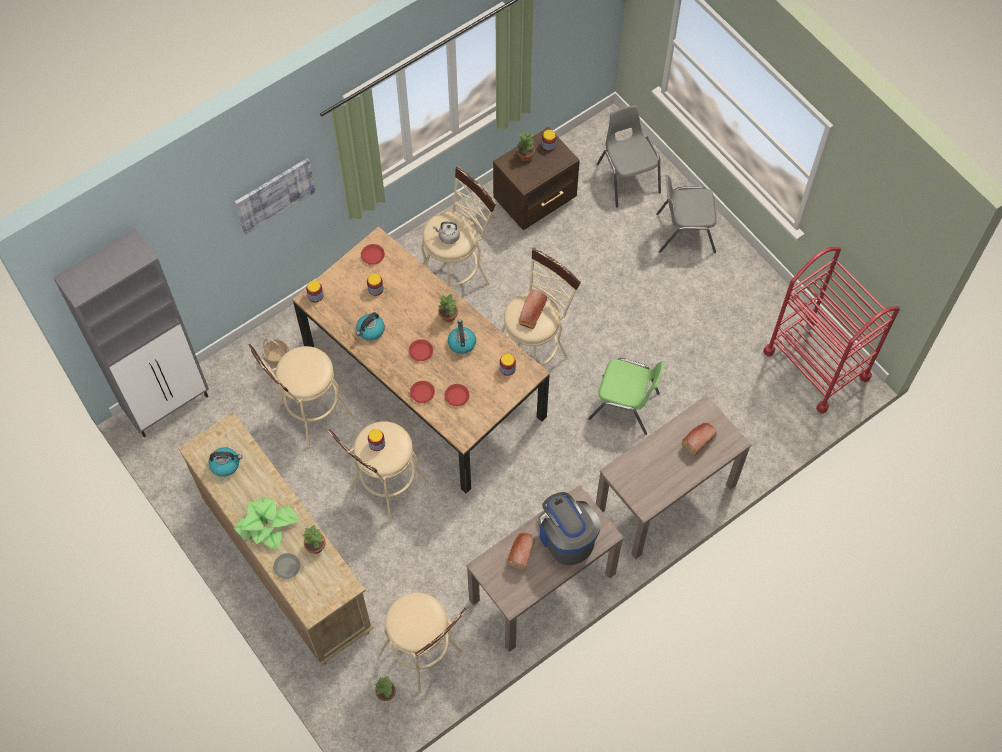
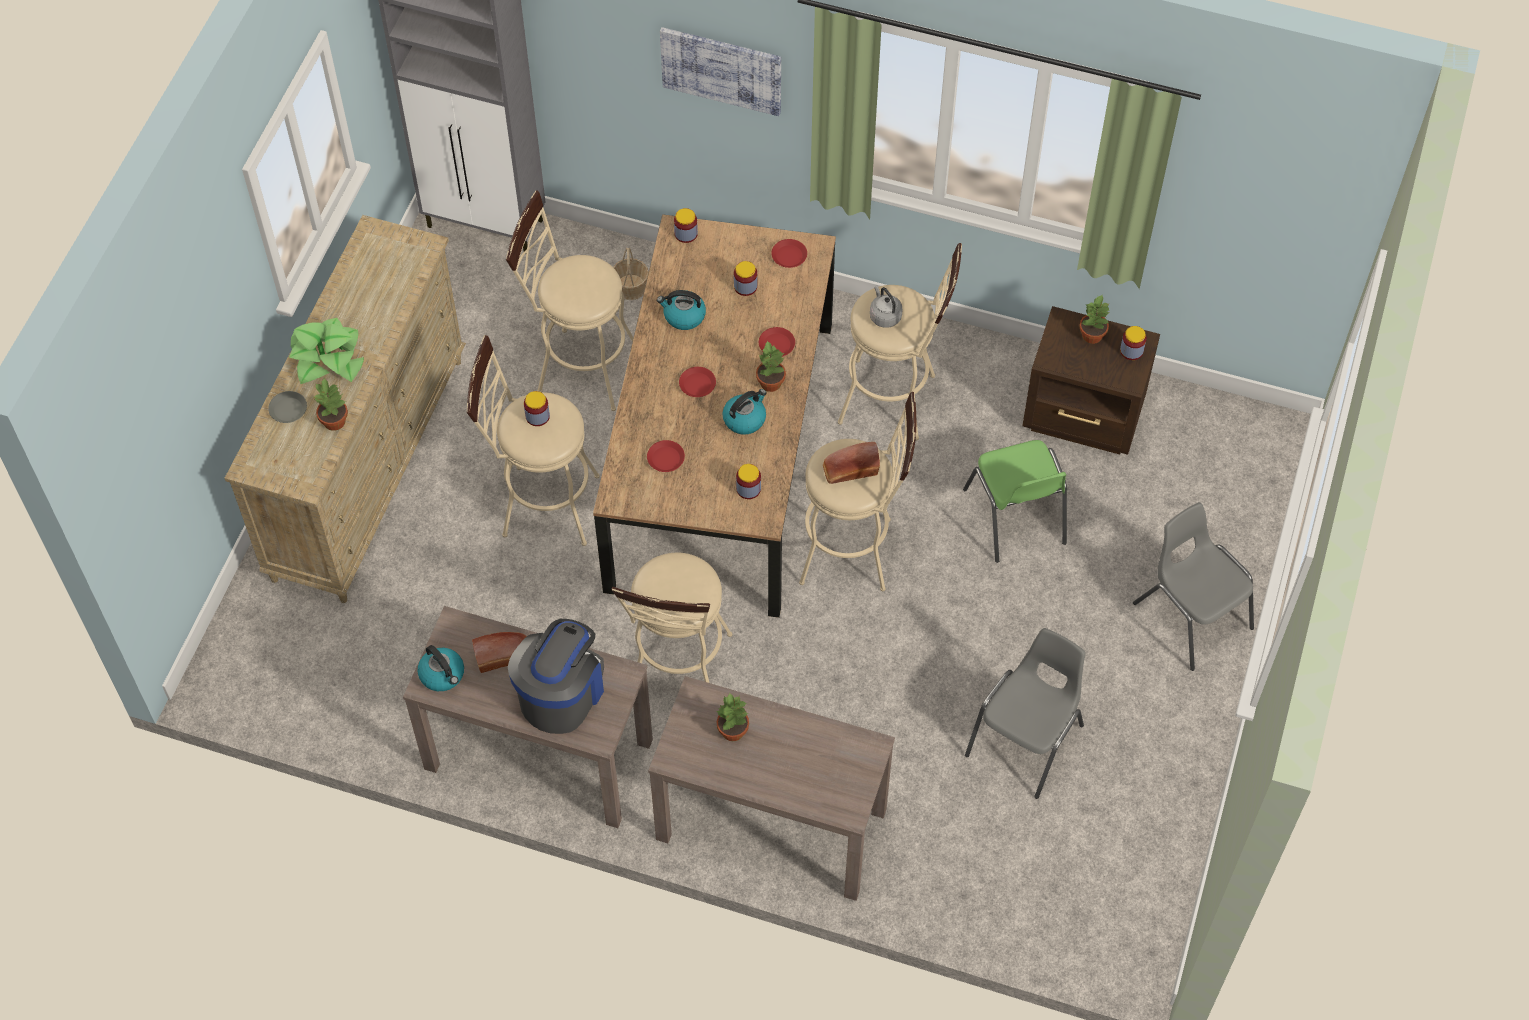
camera: 55 degrees right, 5 degrees down
kettle [208,447,242,477] -> kettle moved to [418,645,464,691]
potted plant [375,676,396,701] -> potted plant moved to [717,694,749,741]
beige stool [380,592,467,693] -> beige stool moved to [611,553,732,683]
red plate [410,381,435,403] -> red plate moved to [759,327,795,357]
green chair [588,358,665,435] -> green chair moved to [963,440,1067,563]
grey chair [597,105,661,207] -> grey chair moved to [965,628,1086,799]
bread [682,423,717,456] -> none
red cart [763,247,900,414] -> none

